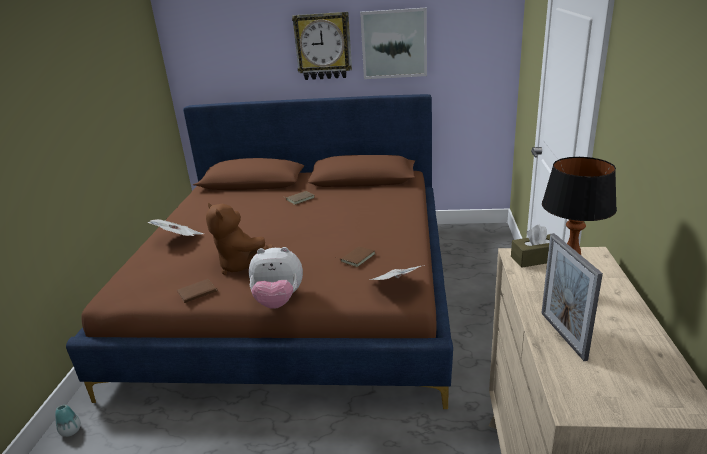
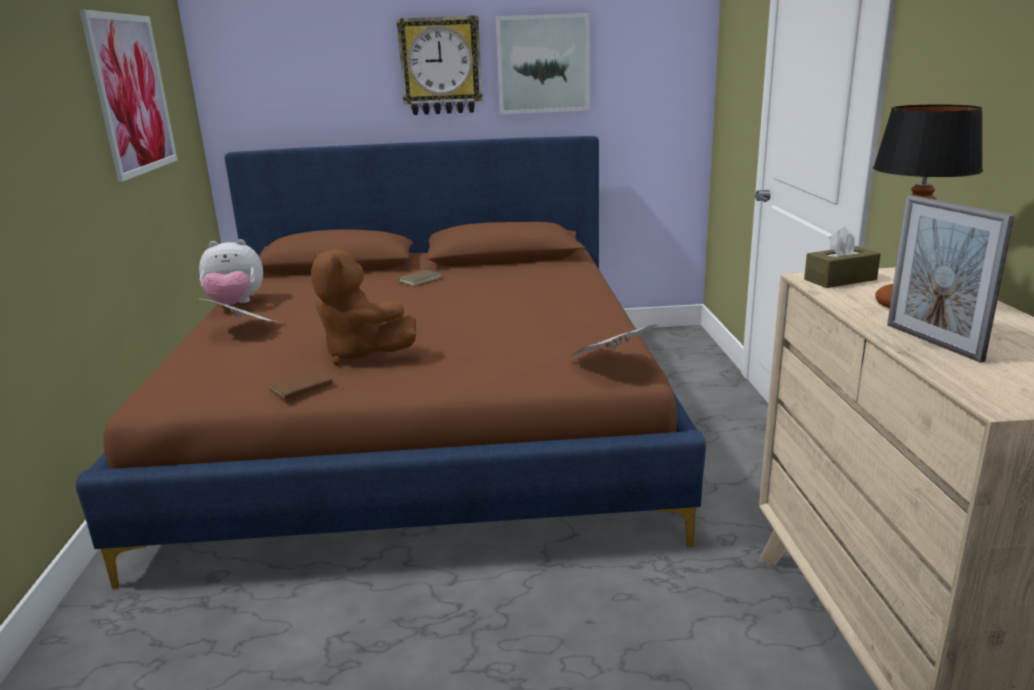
camera: 10 degrees left, 5 degrees down
vase [55,405,81,437] -> none
plush toy [249,247,303,309] -> plush toy moved to [199,239,263,305]
brown book [337,246,375,267] -> none
none -> picture [79,10,177,182]

